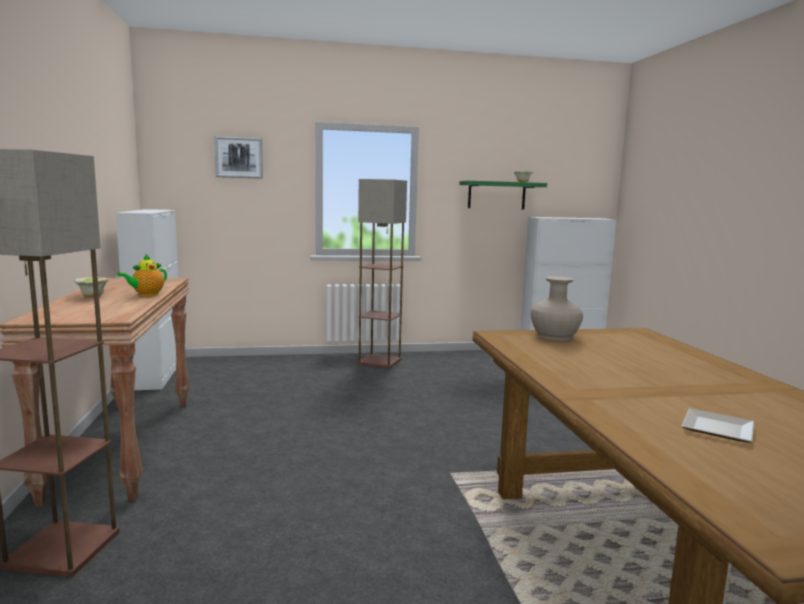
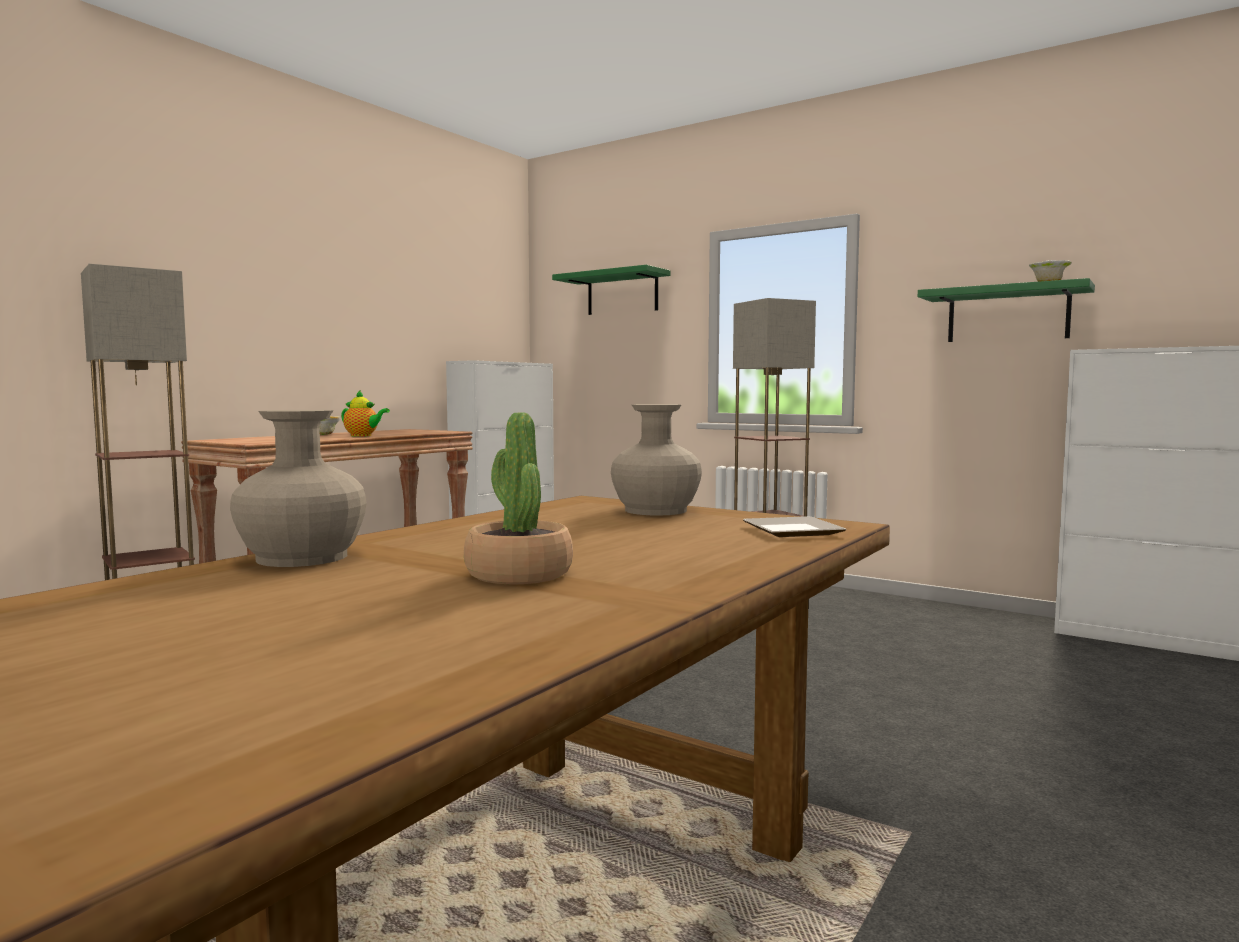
camera: 45 degrees right, 5 degrees down
teapot [117,253,167,296] -> teapot turned 150 degrees counterclockwise [341,390,390,437]
picture [214,136,263,179] -> green shelf [552,265,671,315]
plate [682,408,754,443] -> plate moved to [743,516,846,537]
none -> beige vase [230,410,366,567]
none -> potted plant [464,413,573,584]

